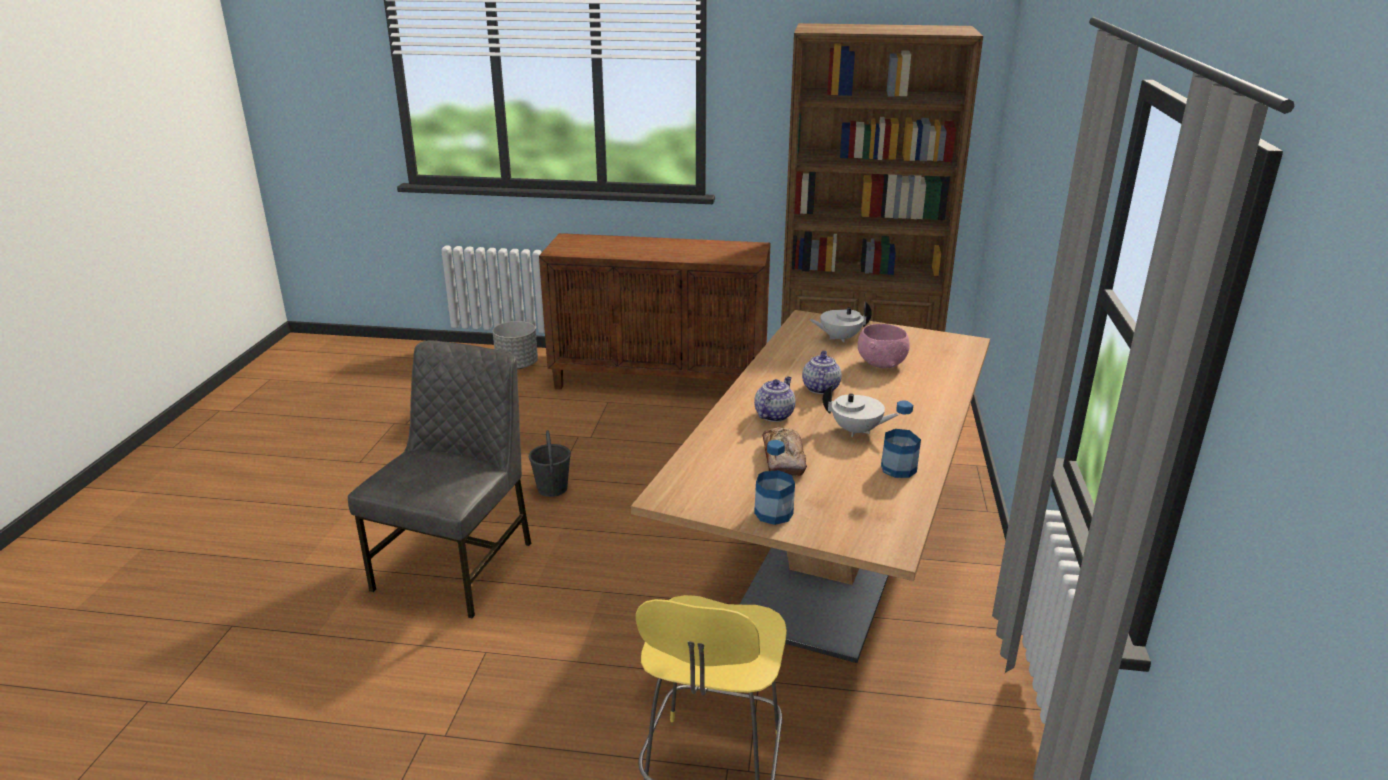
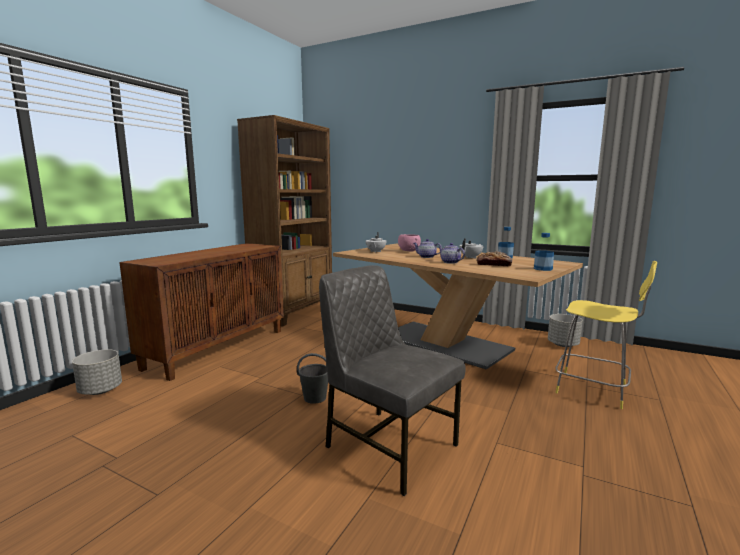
camera: 70 degrees left, 15 degrees down
none -> grey planter [548,314,582,347]

